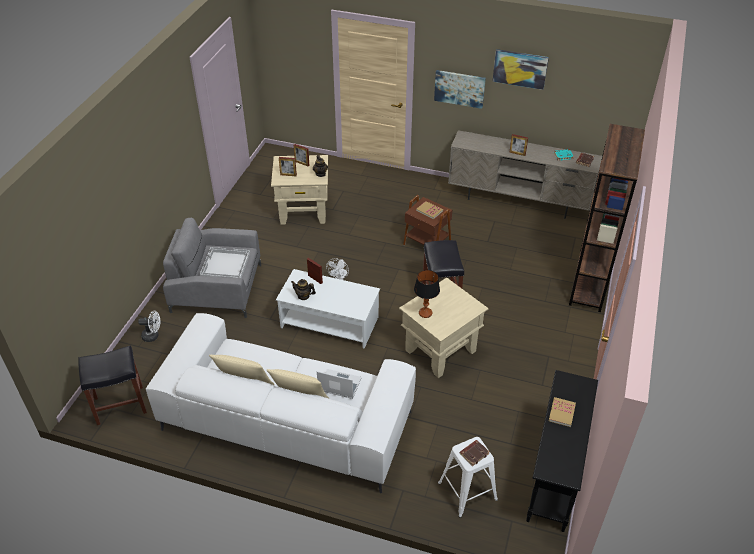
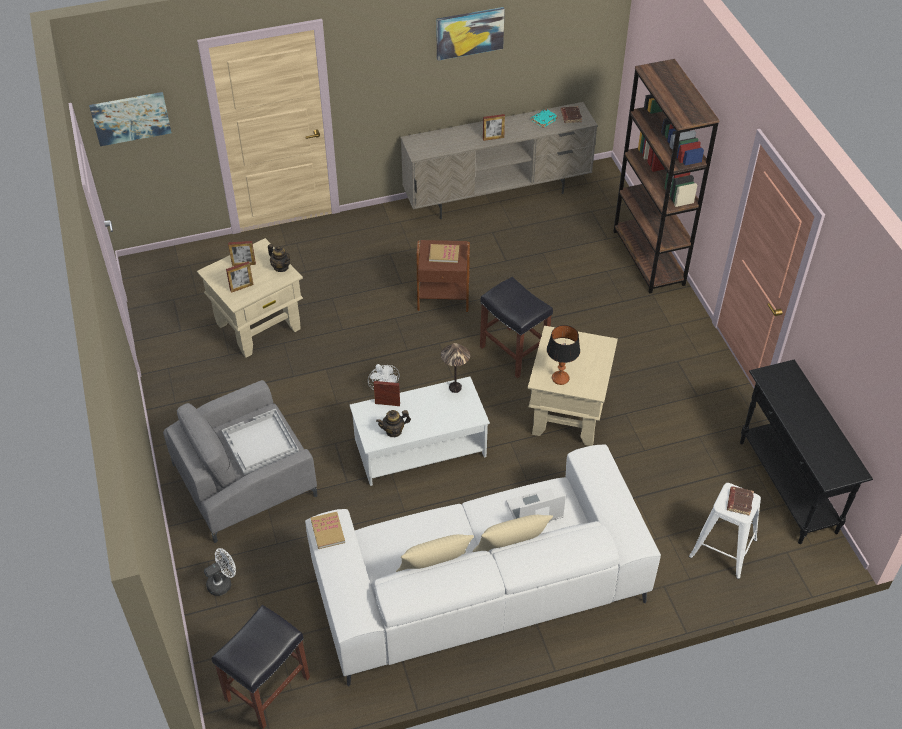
camera: 35 degrees left, 5 degrees up
picture [434,70,486,109] -> picture moved to [89,92,171,146]
book [549,397,576,427] -> book moved to [311,512,345,549]
none -> table lamp [441,343,470,393]

